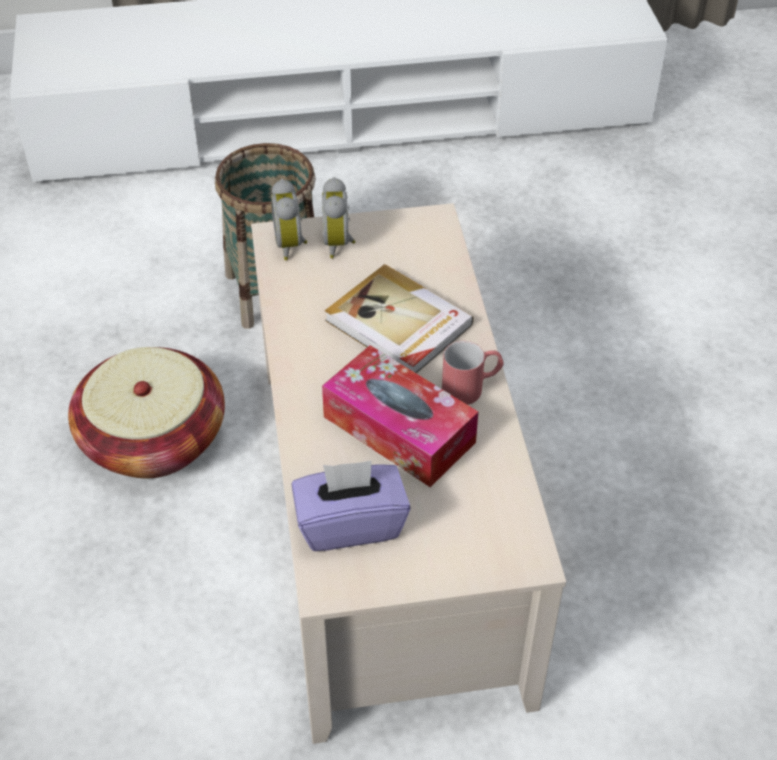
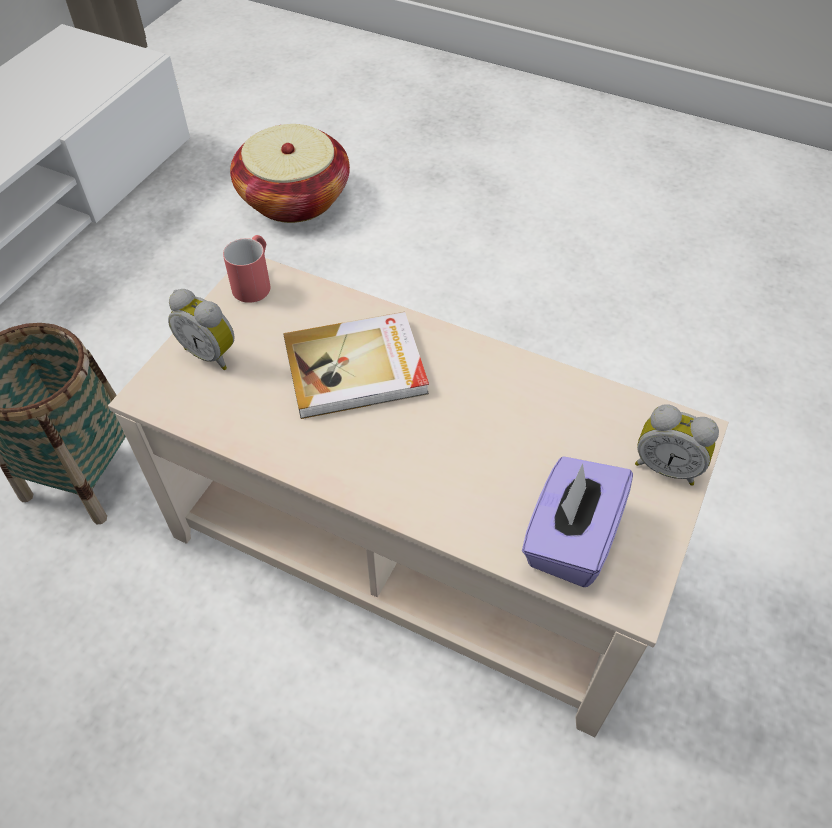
camera: 55 degrees left, 5 degrees up
basket [68,347,225,478] -> basket moved to [230,124,350,223]
alarm clock [271,179,307,260] -> alarm clock moved to [635,404,719,486]
tissue box [322,345,478,487] -> none
red mug [442,341,504,405] -> red mug moved to [223,235,271,303]

